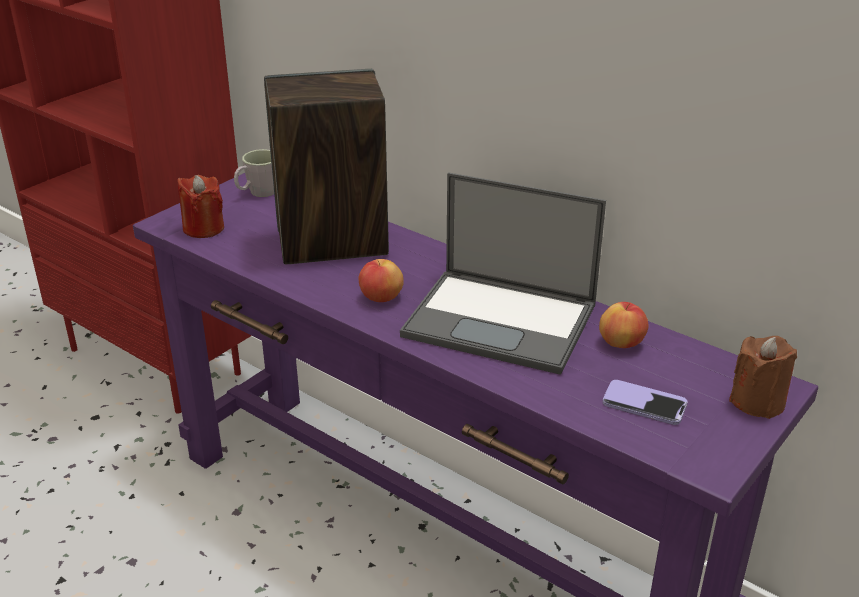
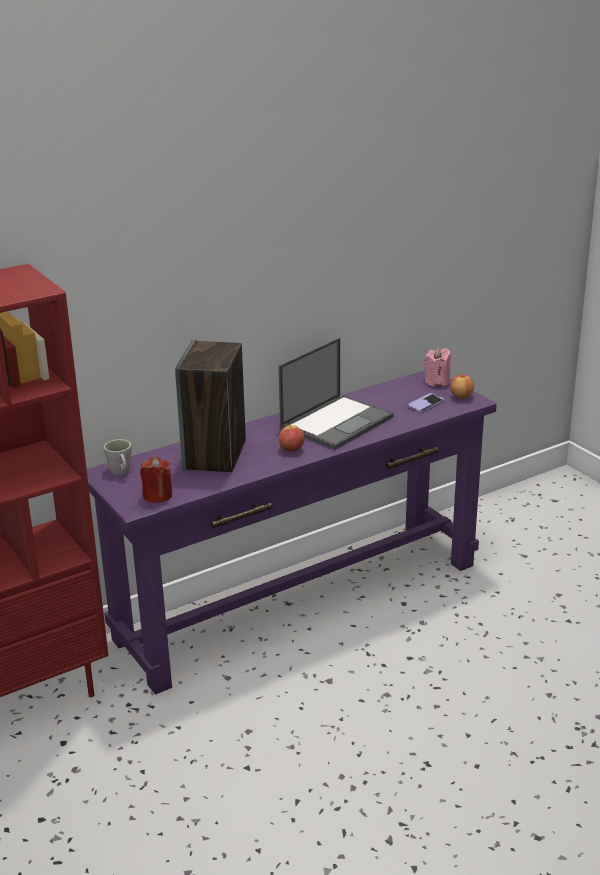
camera: 70 degrees left, 5 degrees down
apple [599,302,649,348] -> apple moved to [450,374,474,399]
brown candle [729,336,797,419] -> pink candle [424,348,451,387]

